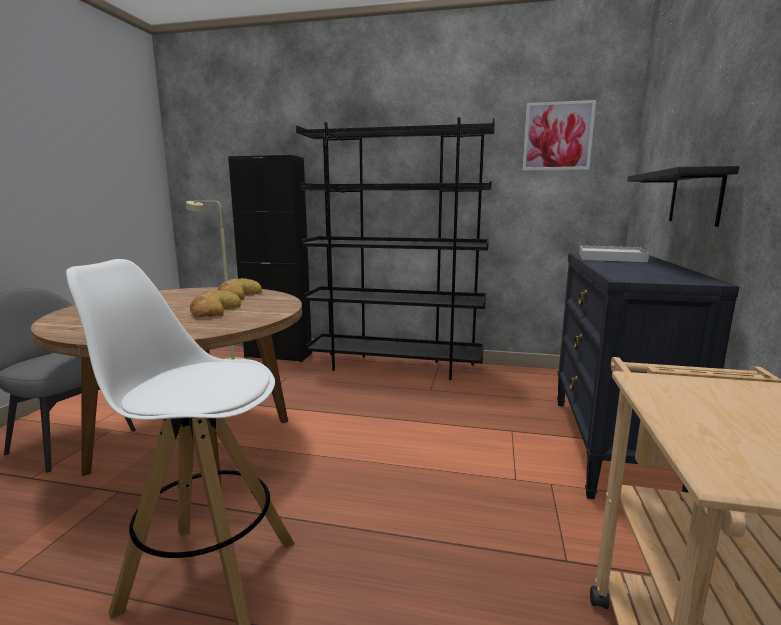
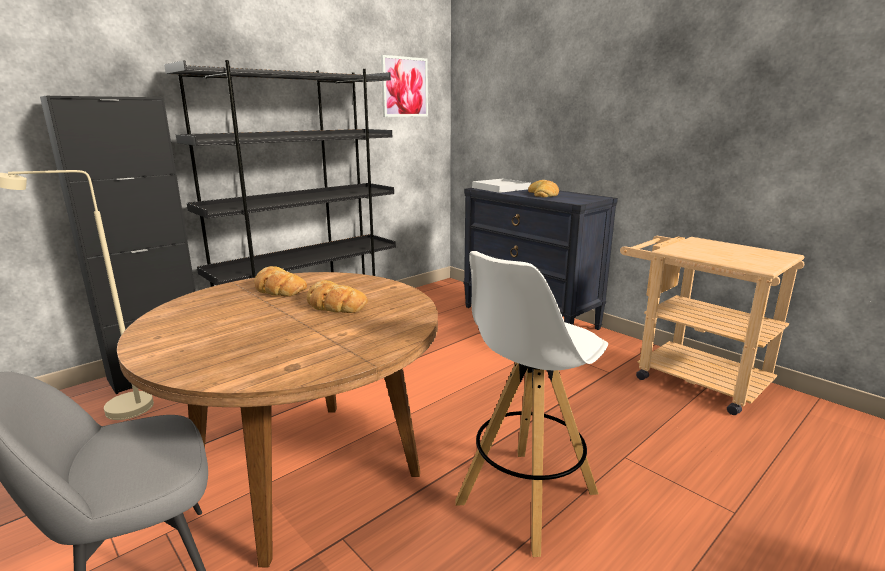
camera: 55 degrees left, 5 degrees up
black shelf [627,166,739,227] -> none
none -> bread [528,180,559,197]

